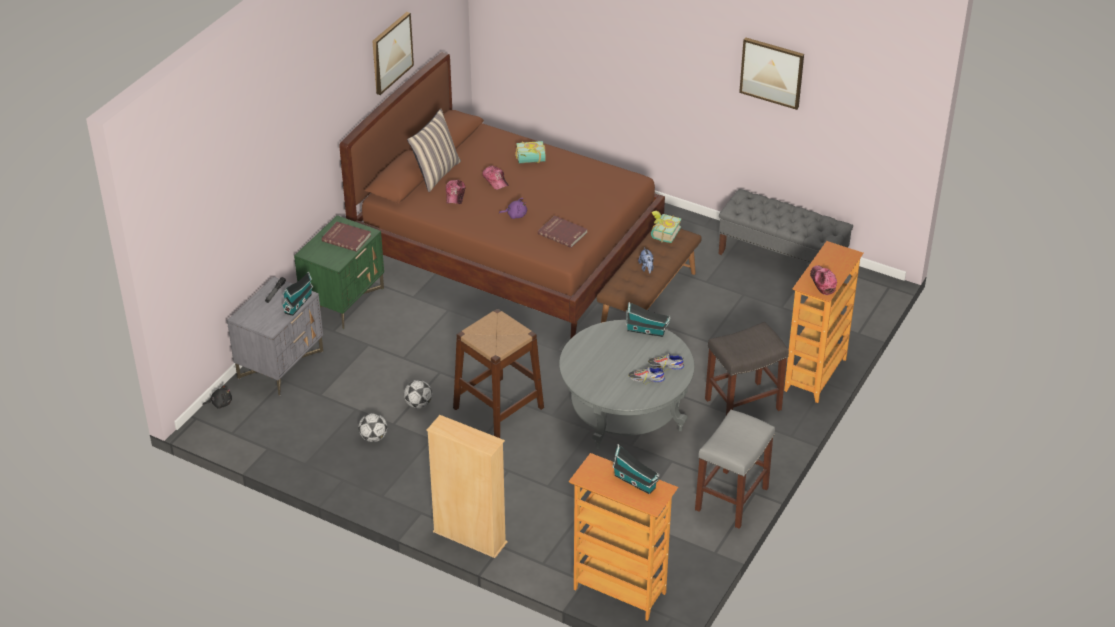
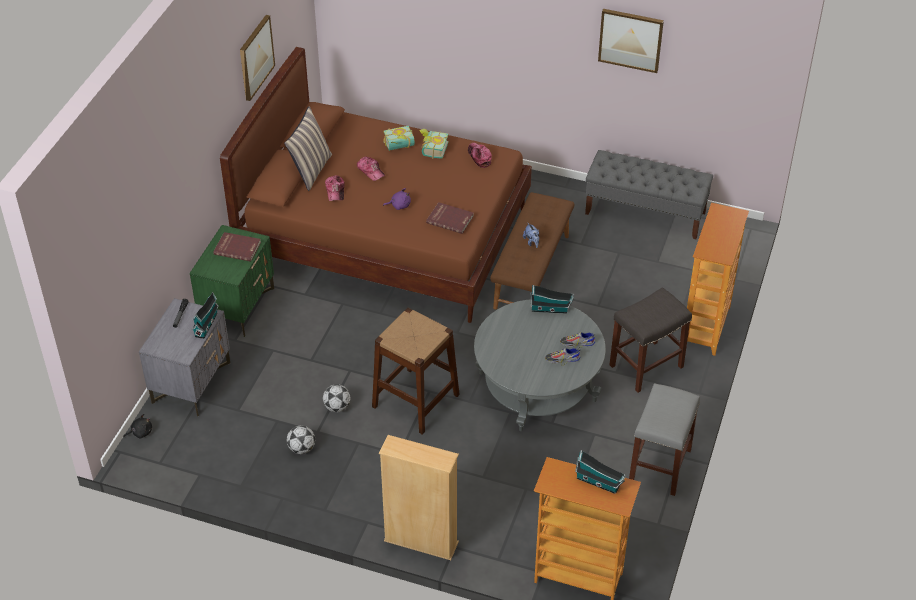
camera: 10 degrees left, 5 degrees up
book [651,211,681,243] -> book moved to [419,129,449,159]
cap [810,265,837,295] -> cap moved to [468,143,492,168]

